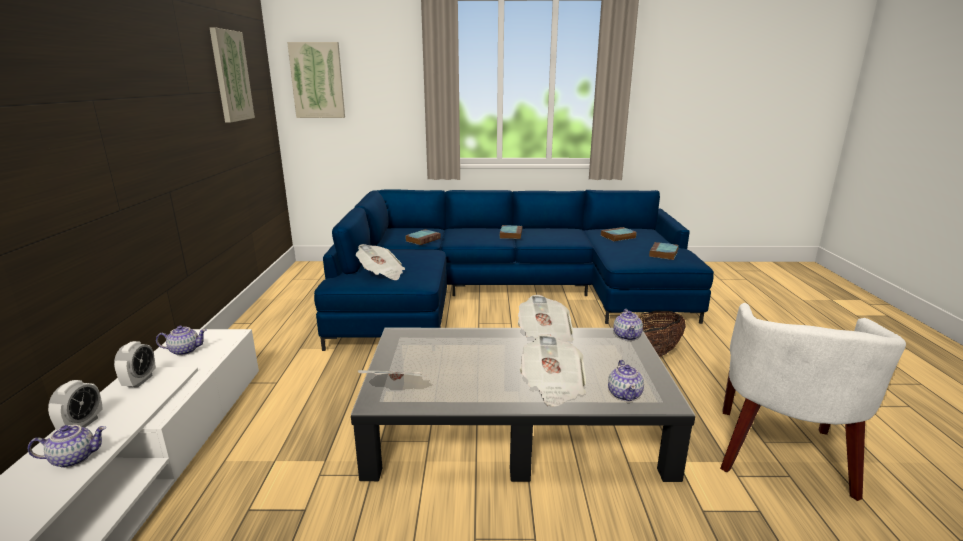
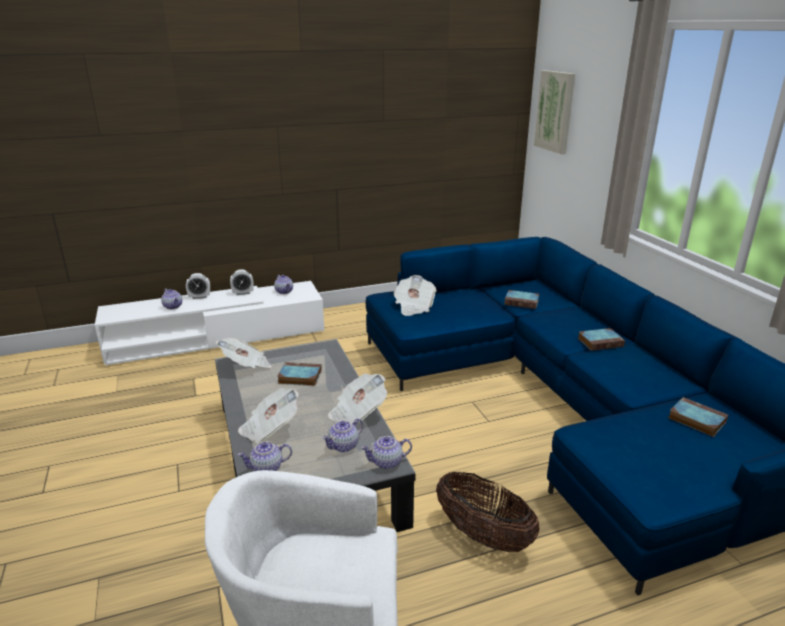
camera: 70 degrees right, 5 degrees up
picture [209,27,255,123] -> none
book [649,242,679,260] -> book moved to [277,362,322,386]
none -> teapot [322,418,363,452]

